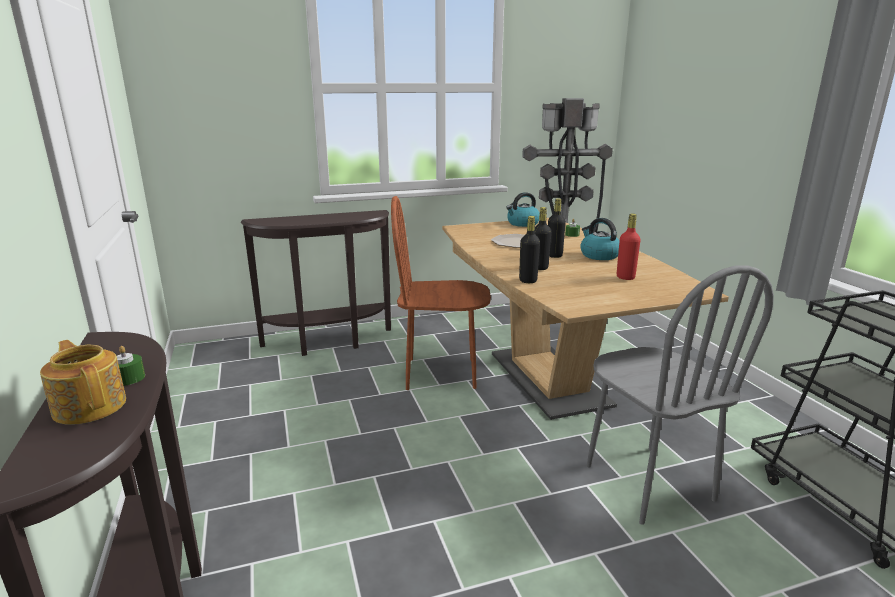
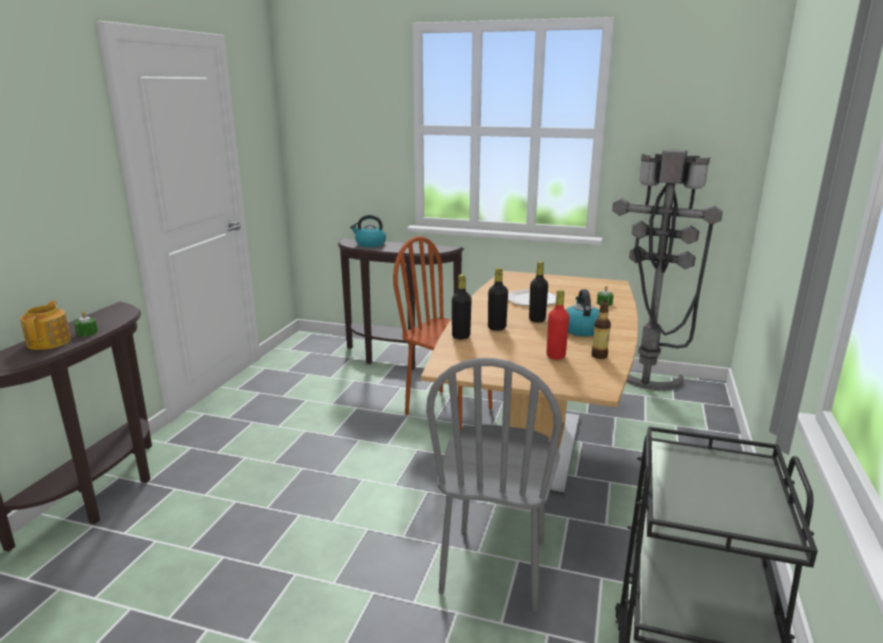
camera: 35 degrees right, 0 degrees up
kettle [506,192,540,227] -> kettle moved to [350,215,386,247]
none -> bottle [591,301,611,359]

